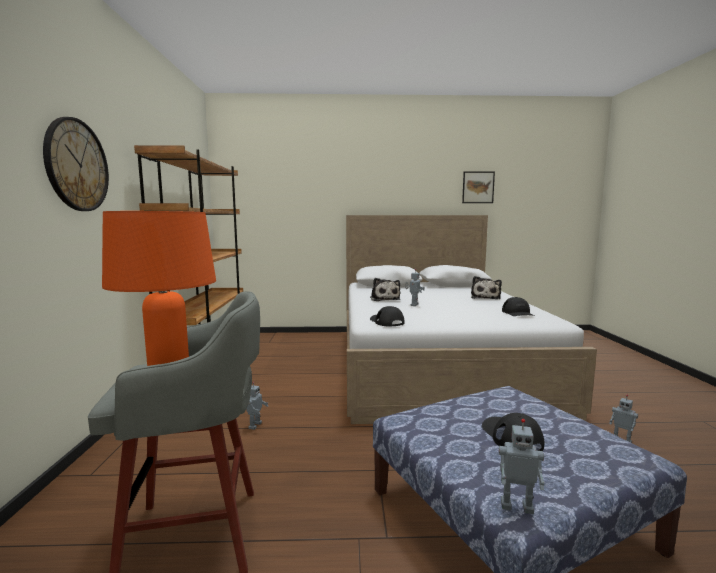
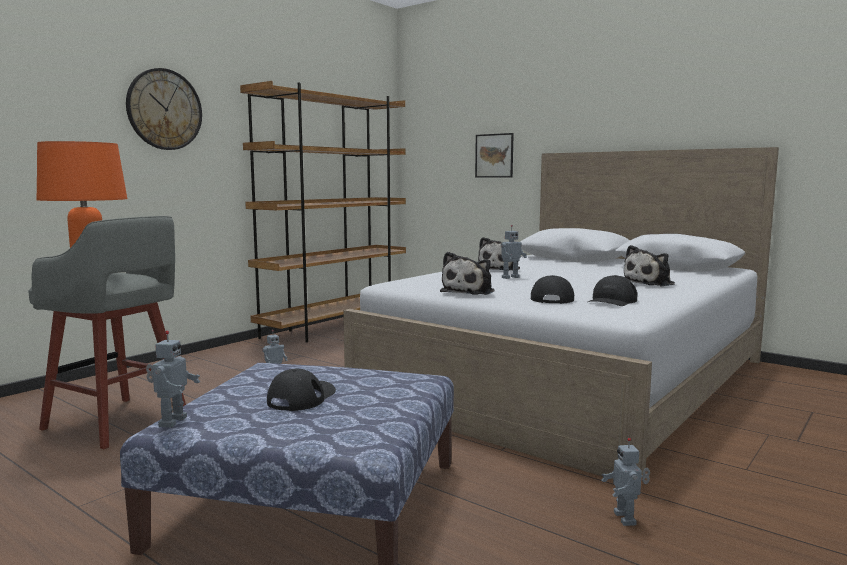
camera: 40 degrees right, 0 degrees up
black cap [370,306,405,327] -> black cap moved to [531,275,574,304]
picture [462,171,495,203] -> picture moved to [475,133,514,178]
toy robot [499,419,545,514] -> toy robot turned 135 degrees counterclockwise [146,331,200,428]
none -> plush toy [440,252,494,295]

